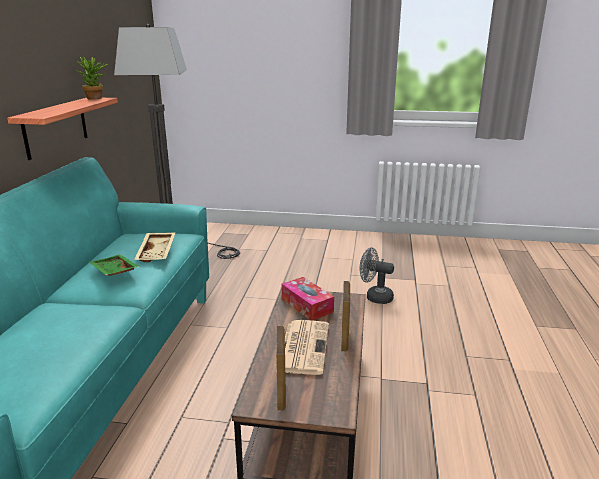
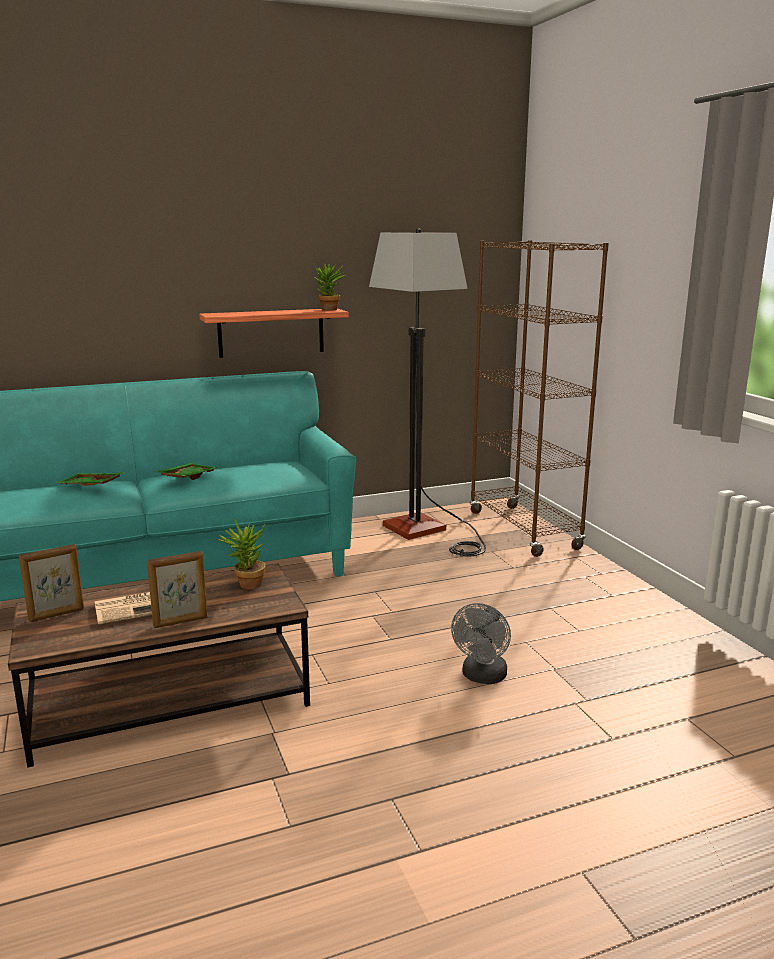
camera: 60 degrees right, 5 degrees down
beige tray [134,232,176,262] -> none
tissue box [282,277,334,321] -> potted plant [216,520,266,589]
grey fan [359,248,394,304] -> grey fan turned 150 degrees counterclockwise [451,603,511,684]
none -> green tray [55,472,124,486]
none -> brown bookcase [469,240,609,557]

